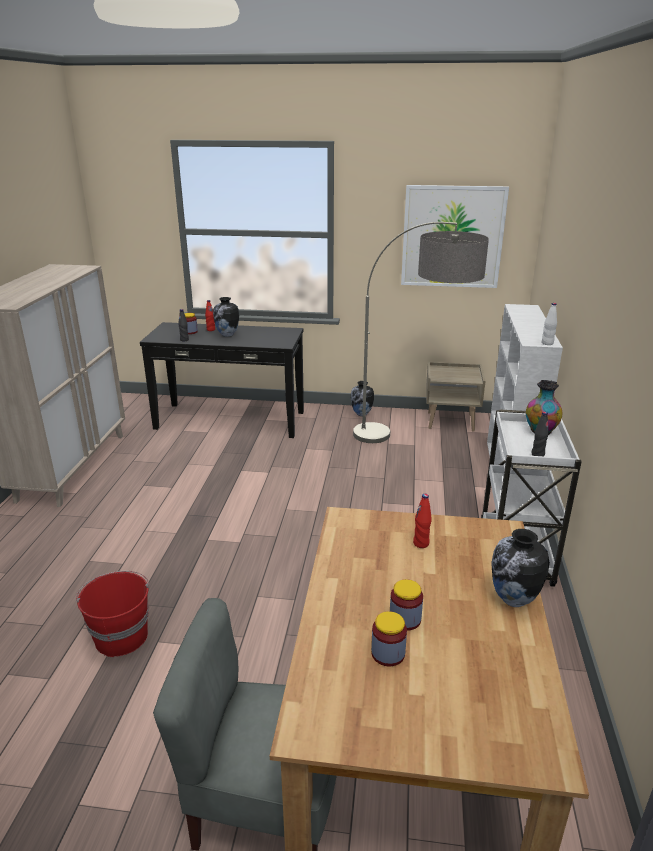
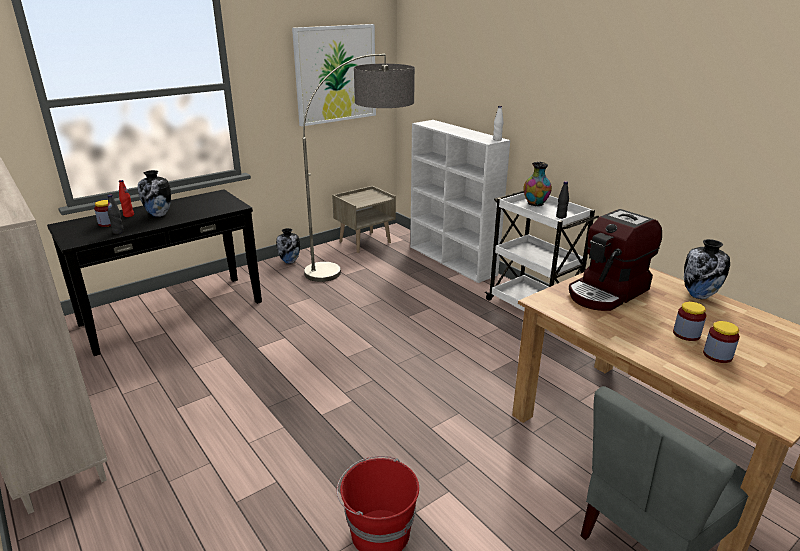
camera: 45 degrees left, 0 degrees up
red bottle [413,494,432,548] -> coffee machine [569,209,662,311]

